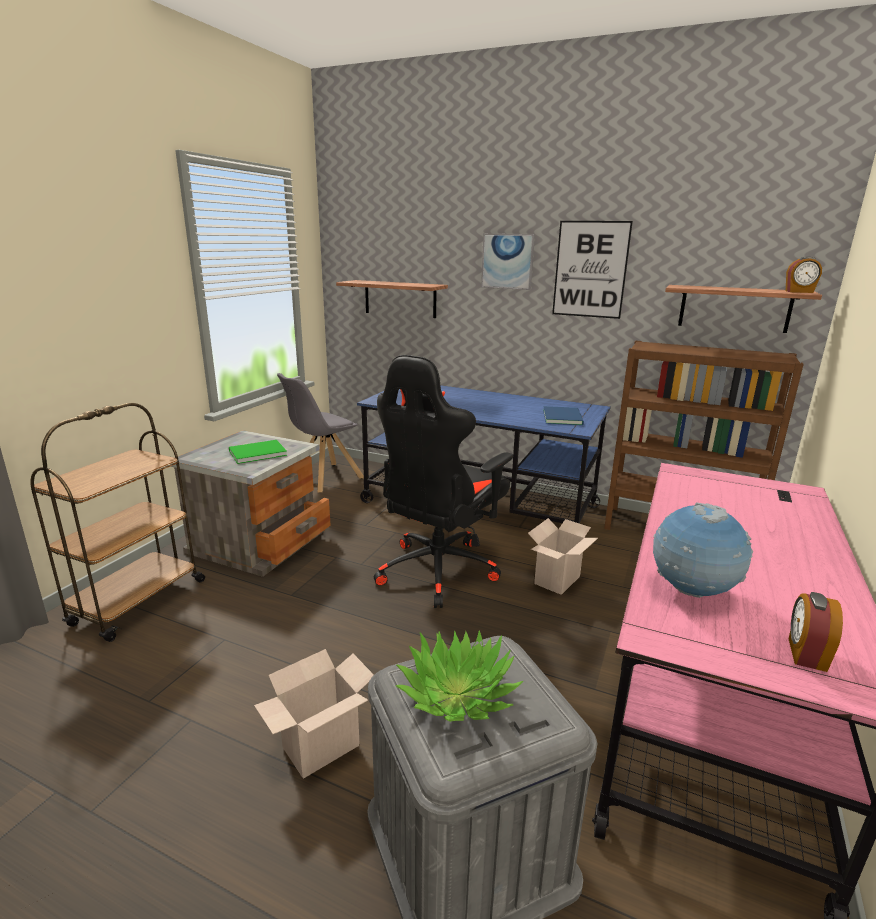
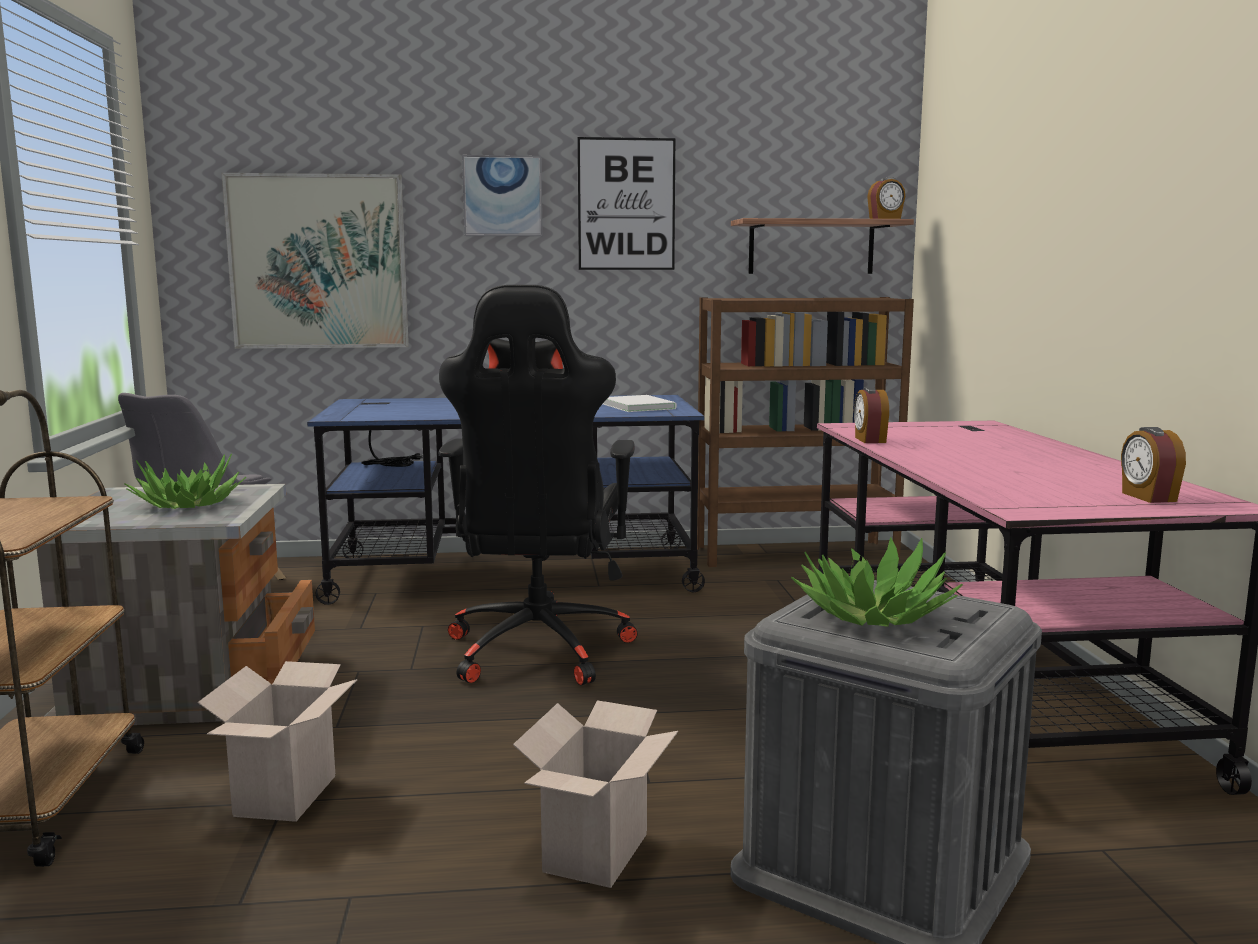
camera: 30 degrees left, 10 degrees down
green book [229,440,287,464] -> potted plant [125,454,246,509]
shelf [336,280,448,318] -> picture [222,173,409,349]
cardboard box [528,518,598,595] -> cardboard box moved to [198,661,357,822]
blue book [543,406,584,425] -> white book [603,395,677,412]
globe [653,502,753,598] -> none
none -> alarm clock [854,387,889,443]

